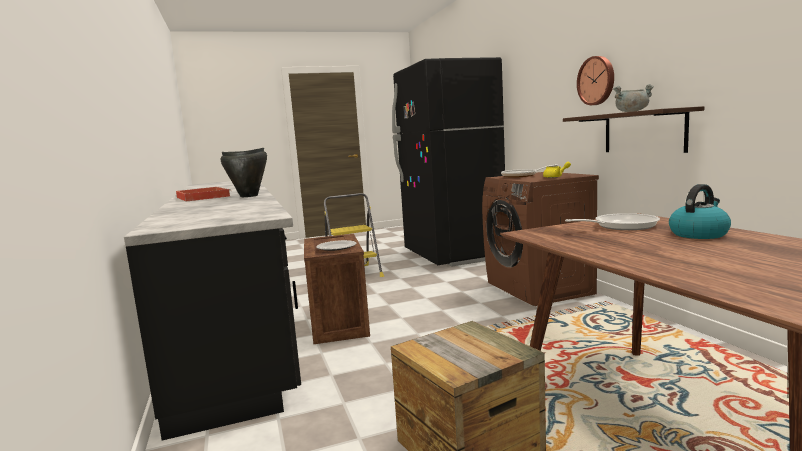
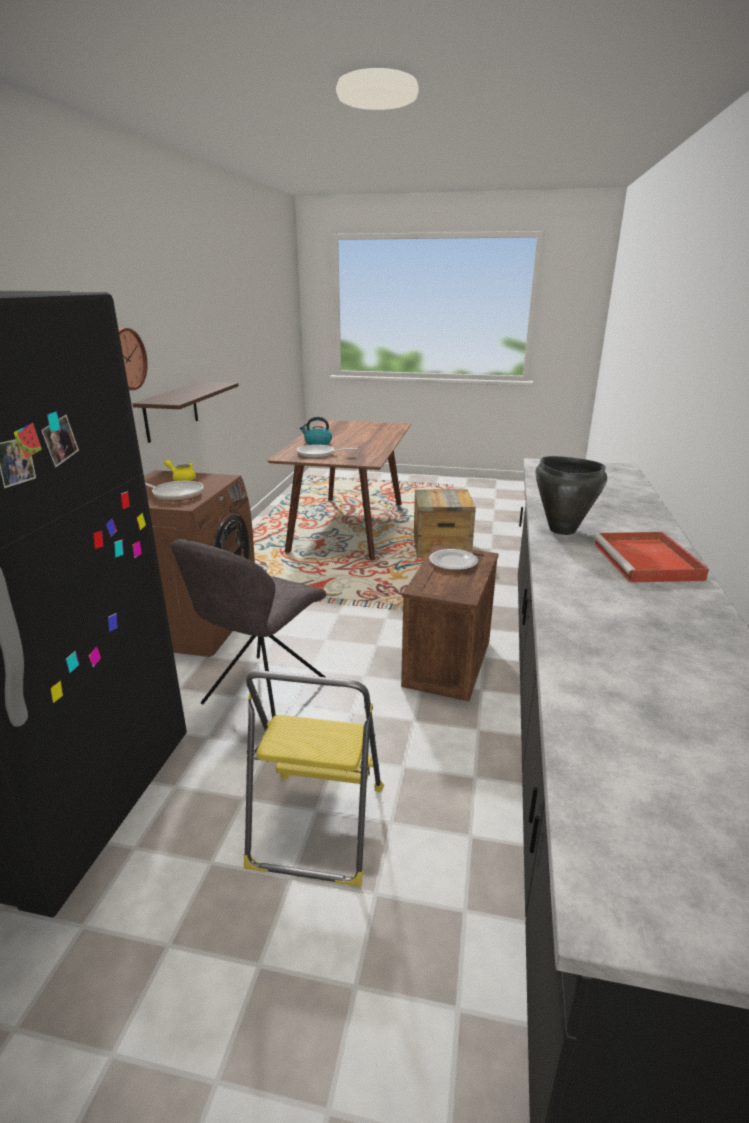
camera: 150 degrees left, 15 degrees up
grey cooking pot [613,84,654,112] -> none
none -> grey chair [171,539,326,718]

